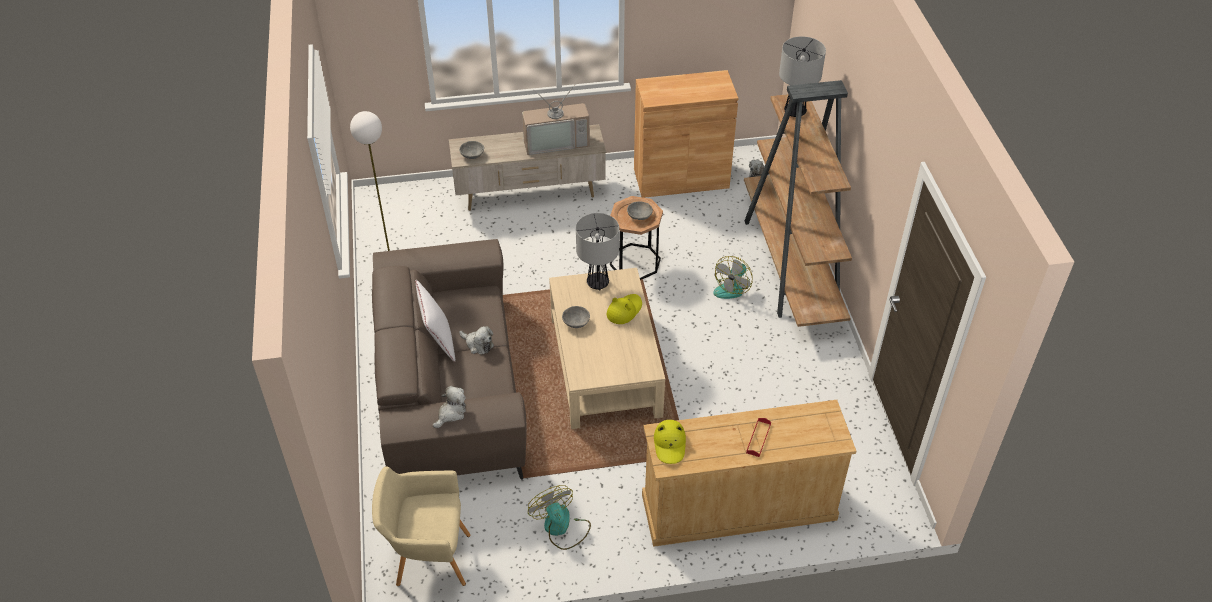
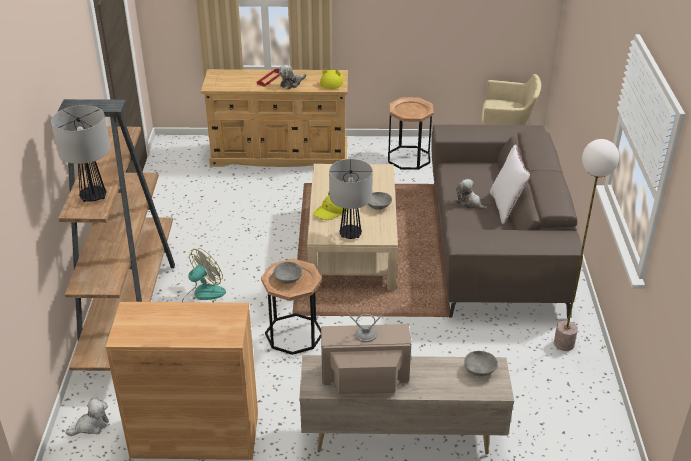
camera: 170 degrees left, 10 degrees down
plush toy [433,386,466,428] -> plush toy moved to [279,65,307,89]
fan [528,485,591,550] -> brown side table [388,97,434,170]

